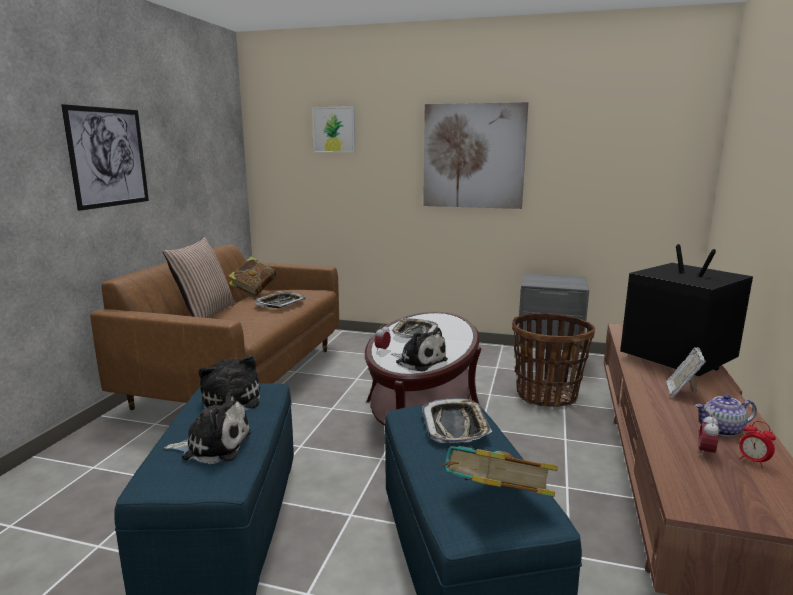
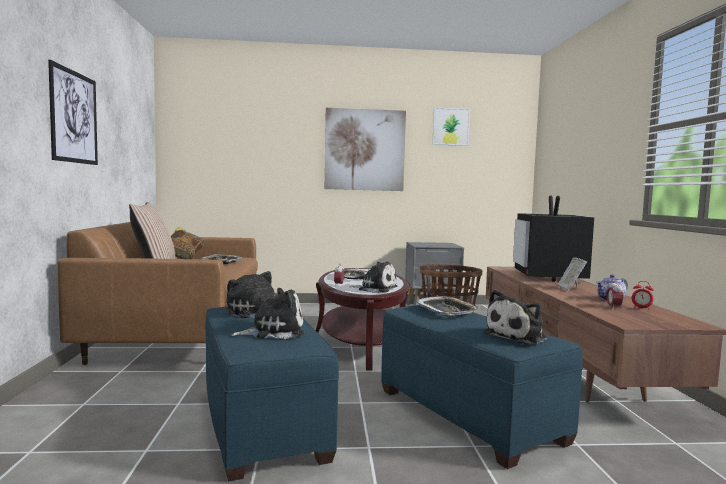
camera: 20 degrees left, 10 degrees down
picture [312,106,355,153] -> picture moved to [432,107,470,146]
book [442,446,558,497] -> plush toy [483,290,548,344]
television [620,244,753,377] -> television turned 120 degrees counterclockwise [513,196,594,282]

